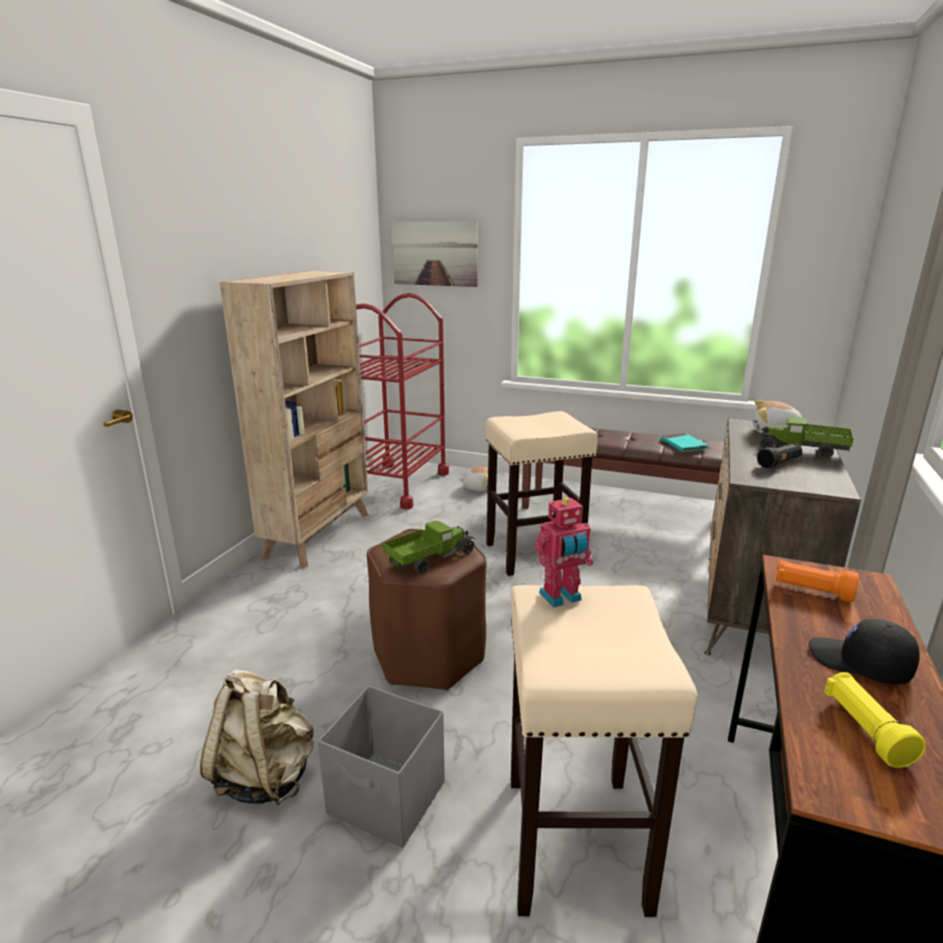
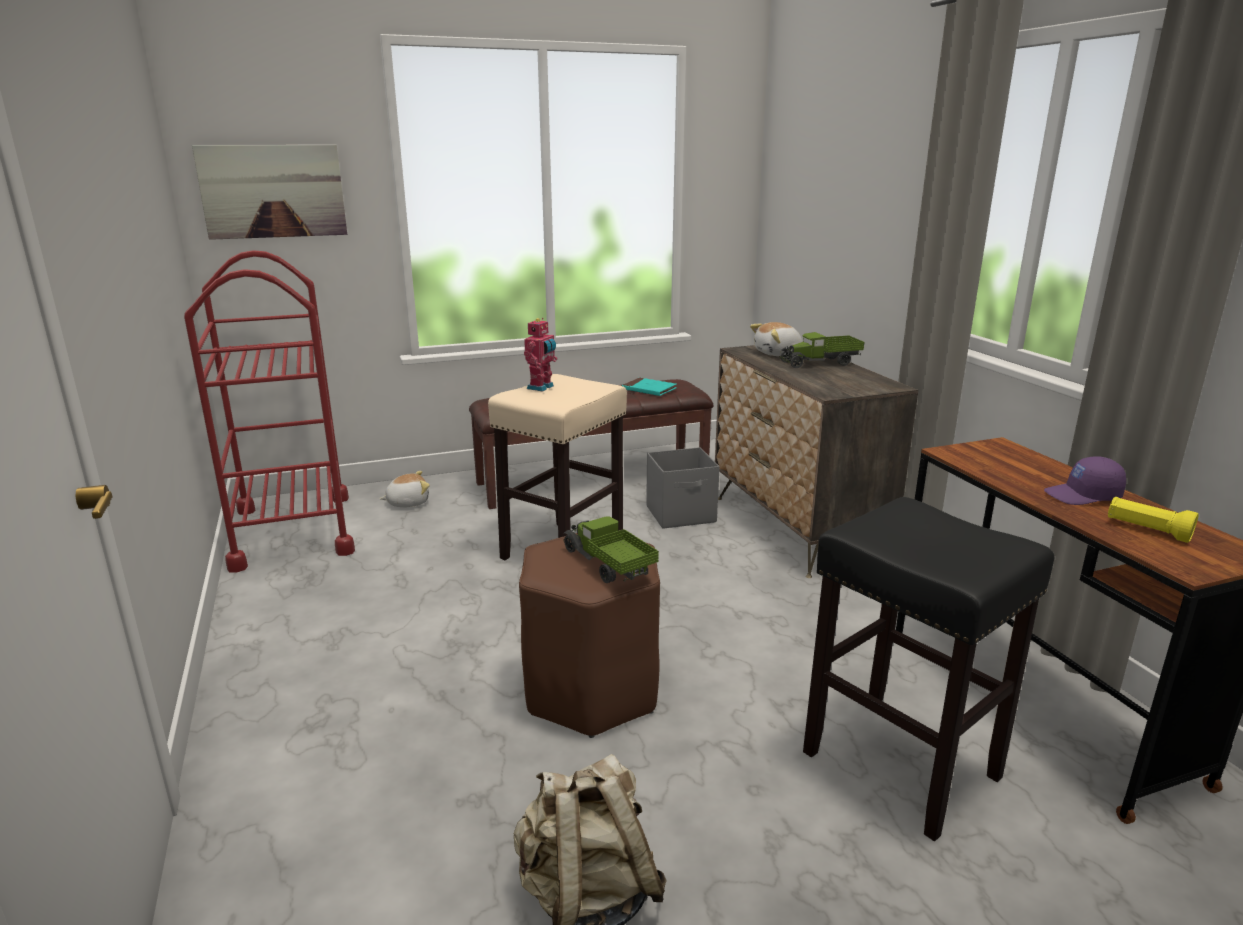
camera: 40 degrees left, 0 degrees up
beige bookcase [220,271,369,568] -> none
grey storage box [318,686,445,848] -> grey storage box moved to [646,447,720,529]
toy truck [383,521,475,574] -> toy truck turned 45 degrees counterclockwise [563,516,659,583]
beige stool [511,585,698,917] -> black stool [803,497,1054,841]
toy robot [535,497,593,608] -> toy robot moved to [524,318,557,392]
black flashlight [757,443,802,469] -> none
orange flashlight [776,560,859,602] -> none
black cap [809,619,920,684] -> purple cap [1044,456,1126,505]

